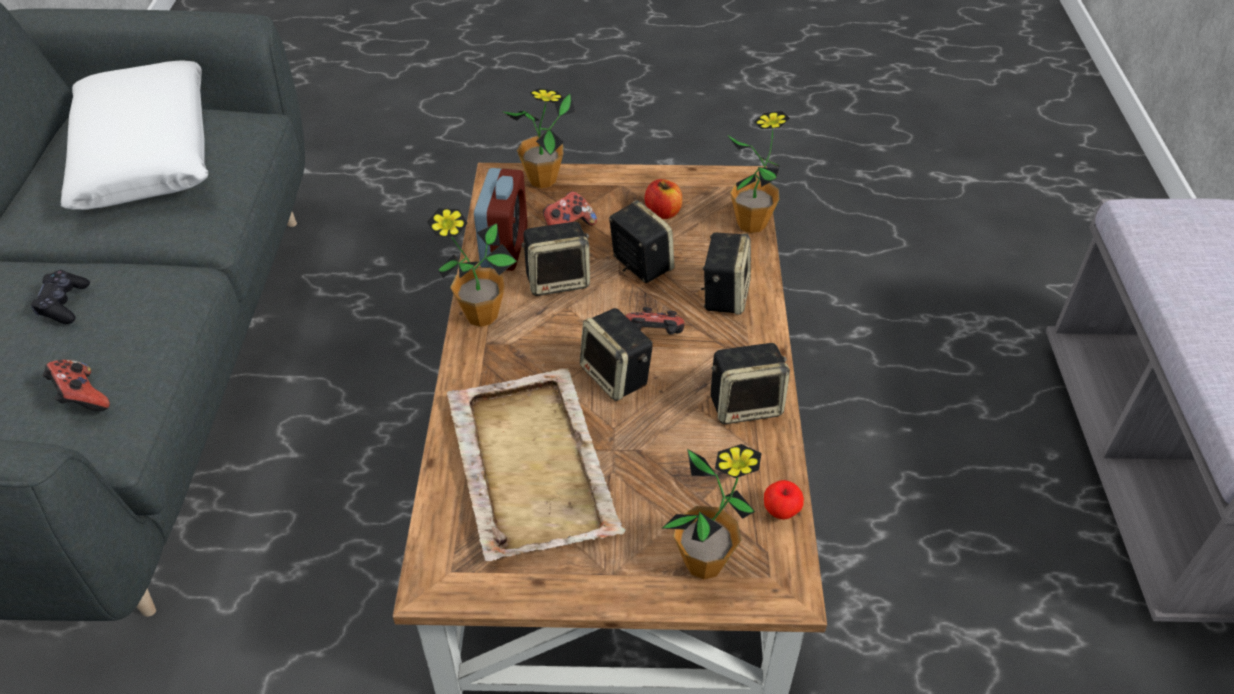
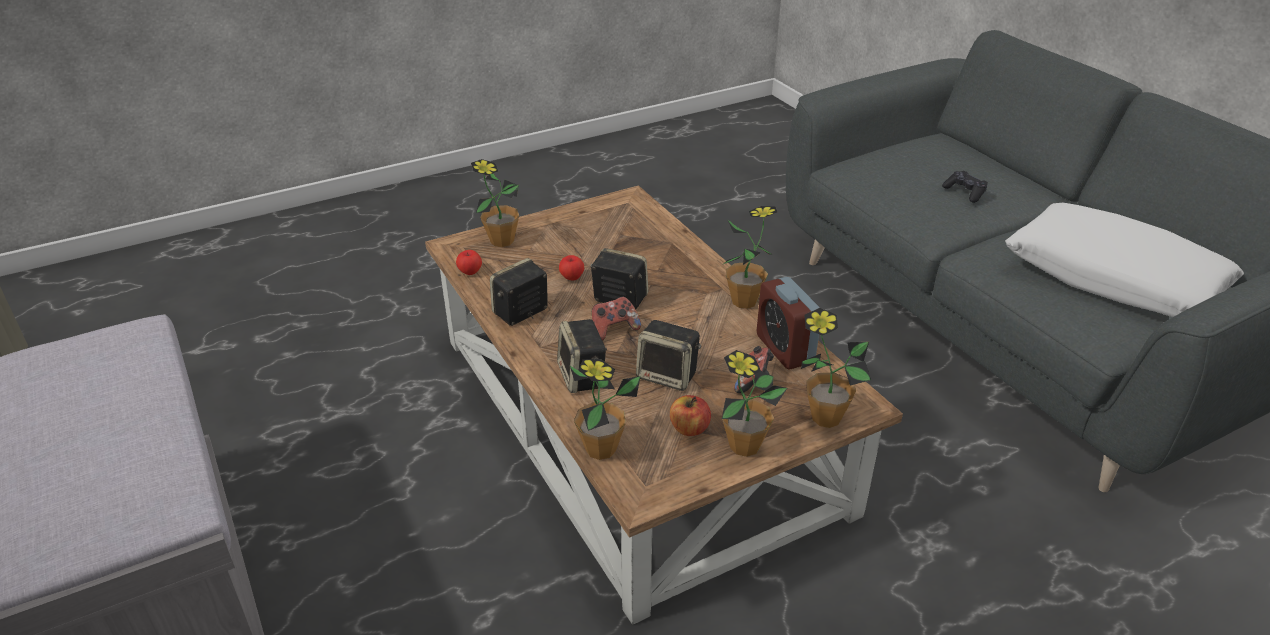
camera: 150 degrees right, 10 degrees down
game controller [43,360,110,411] -> none
beige tray [447,368,626,562] -> none
speaker [521,222,590,296] -> none
none -> apple [559,255,584,281]
none -> potted plant [722,350,787,457]

